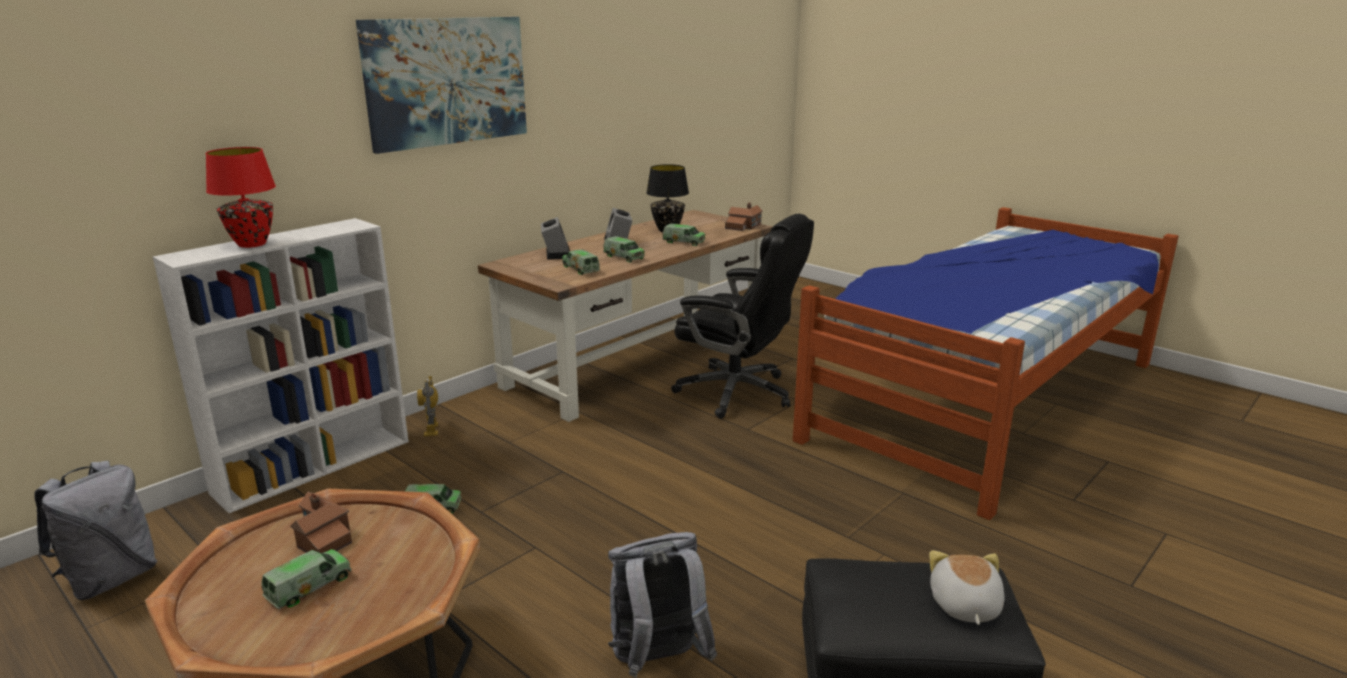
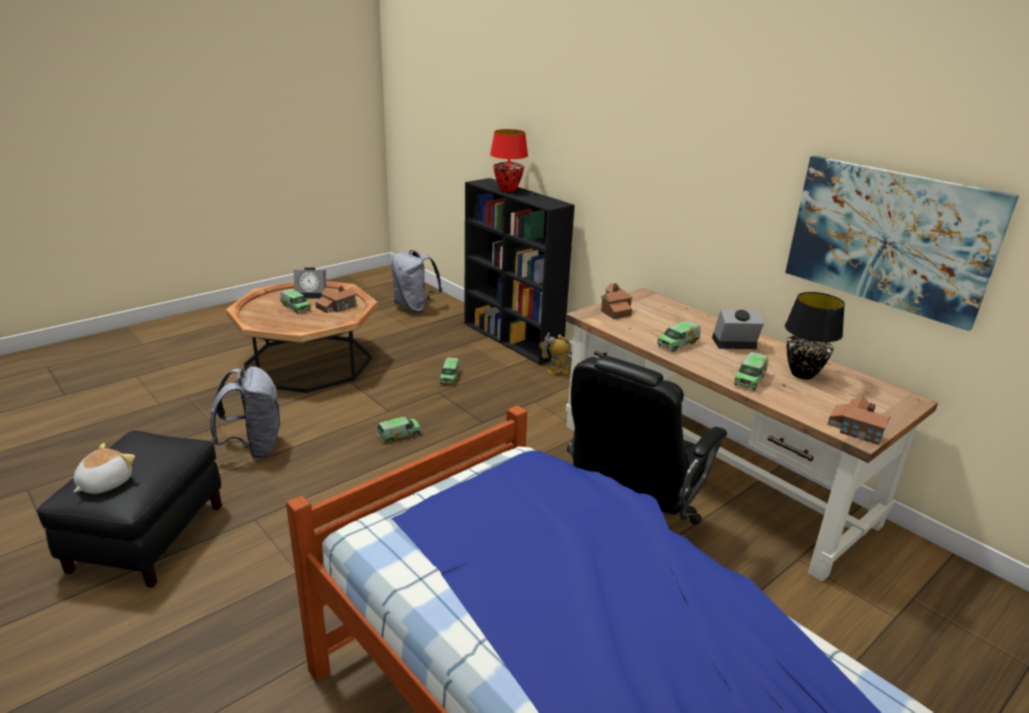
camera: 95 degrees right, 5 degrees up
white bookcase [153,218,409,513] -> black bookcase [464,178,575,365]
picture [356,17,527,154] -> picture moved to [785,156,1019,331]
alarm clock [541,217,570,260] -> alarm clock moved to [294,267,326,299]
toy truck [562,249,600,275] -> toy truck moved to [377,417,421,442]
plush toy [929,550,1005,625] -> plush toy turned 75 degrees counterclockwise [73,443,135,494]
none -> toy house [601,283,633,319]

